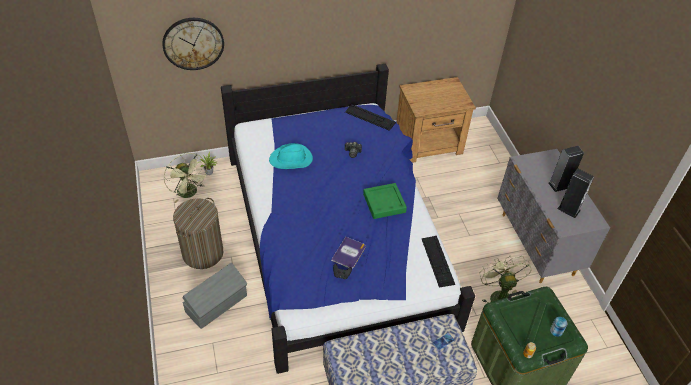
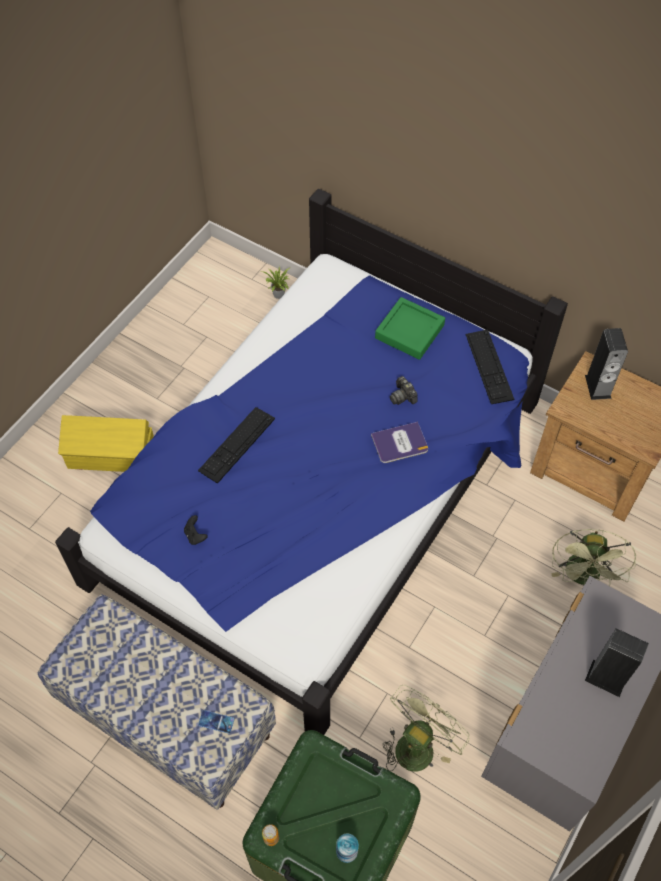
camera: 50 degrees right, 10 degrees up
wall clock [162,18,224,70] -> none
green fan [164,153,210,203] -> green fan moved to [551,529,637,586]
laundry basket [173,198,223,269] -> none
grey storage box [183,263,248,329] -> yellow storage box [58,415,154,472]
turquoise hat [269,143,313,169] -> none
book [331,237,366,269] -> book moved to [371,422,428,463]
green tray [363,183,407,219] -> green tray moved to [375,297,445,360]
keyboard [421,236,455,287] -> keyboard moved to [198,407,275,484]
speaker [557,168,594,218] -> speaker moved to [585,328,628,400]

